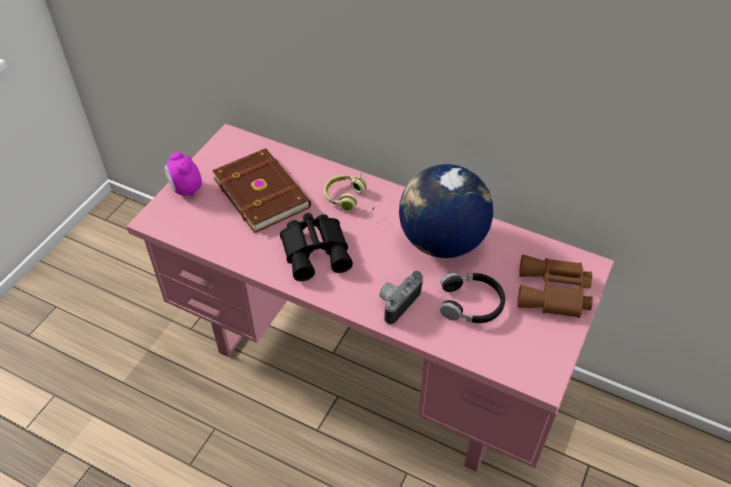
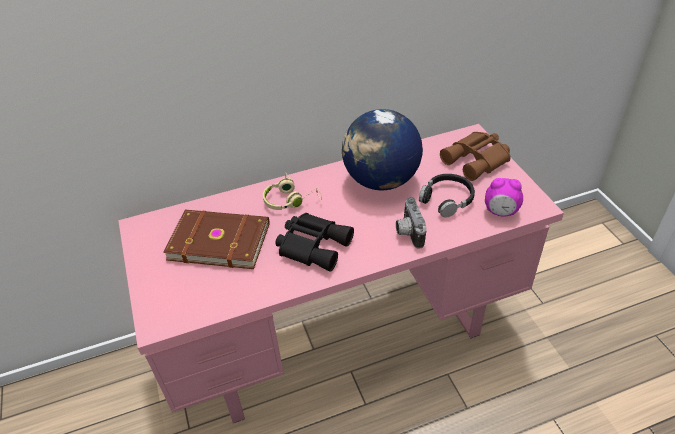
camera: 45 degrees left, 5 degrees down
alarm clock [165,152,202,197] -> alarm clock moved to [485,178,523,217]

